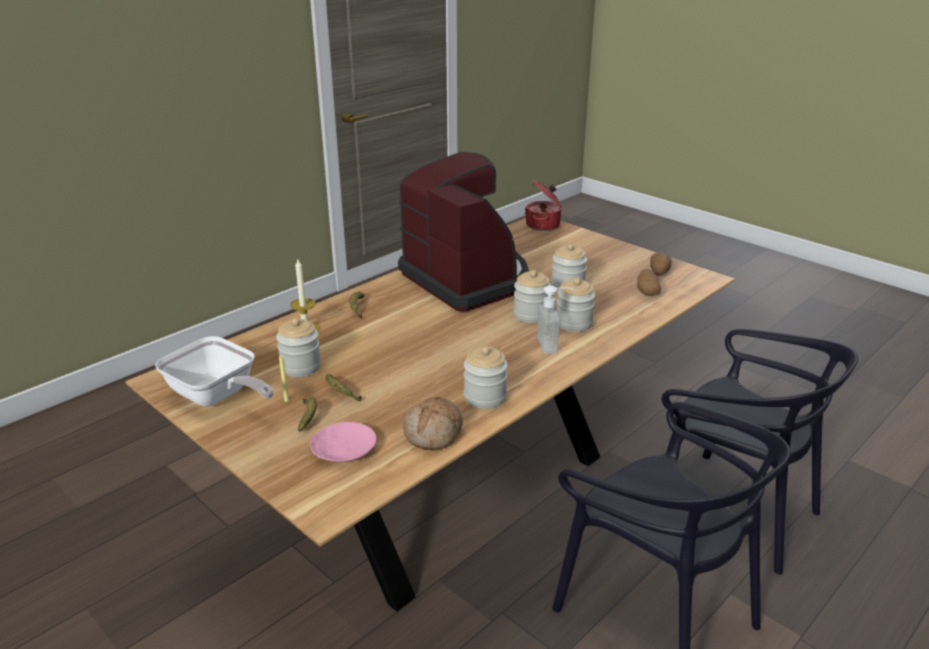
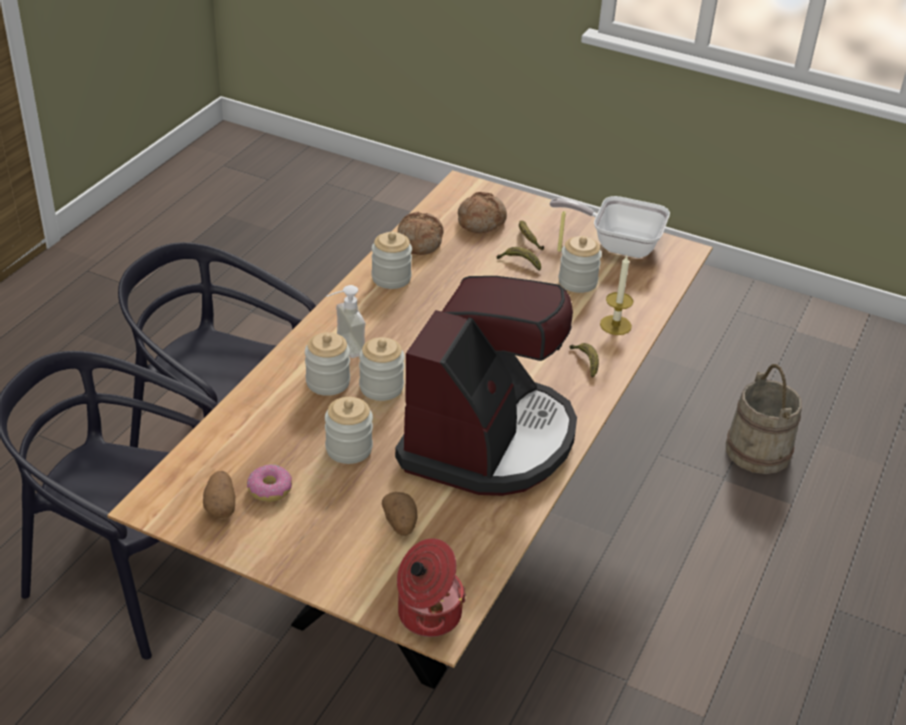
camera: 160 degrees right, 10 degrees up
pink plate [310,422,376,462] -> bread [458,192,507,233]
coffee machine [398,152,529,312] -> coffee machine turned 105 degrees counterclockwise [395,276,577,496]
potato [637,269,661,296] -> potato moved to [382,492,417,536]
none -> donut [247,464,292,502]
none -> beige bucket [726,364,802,474]

